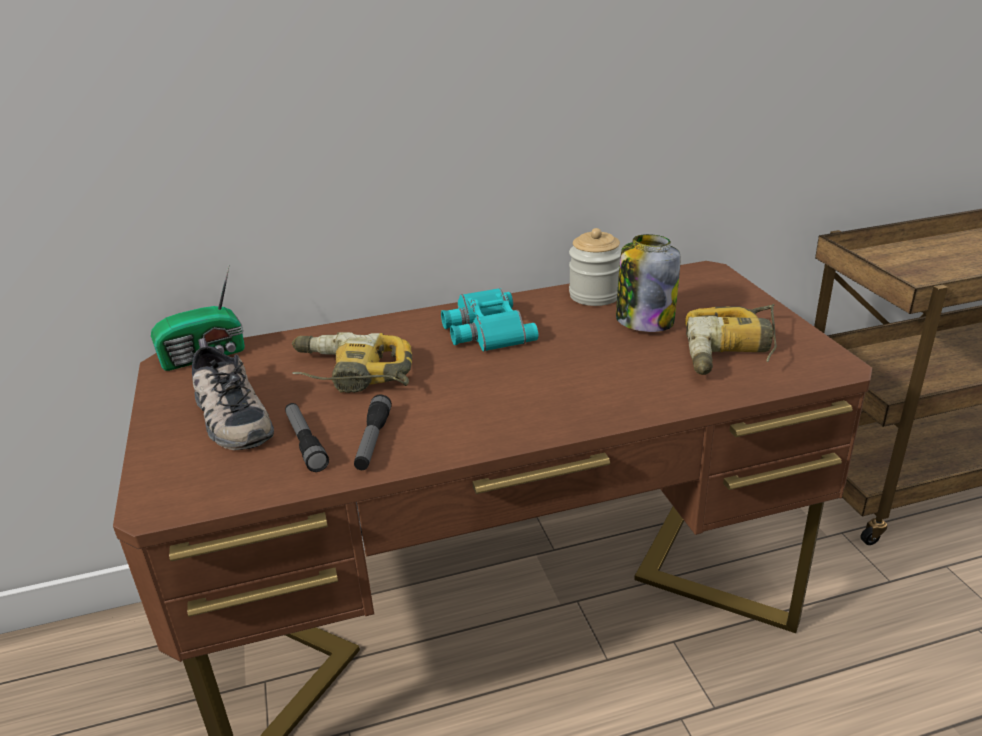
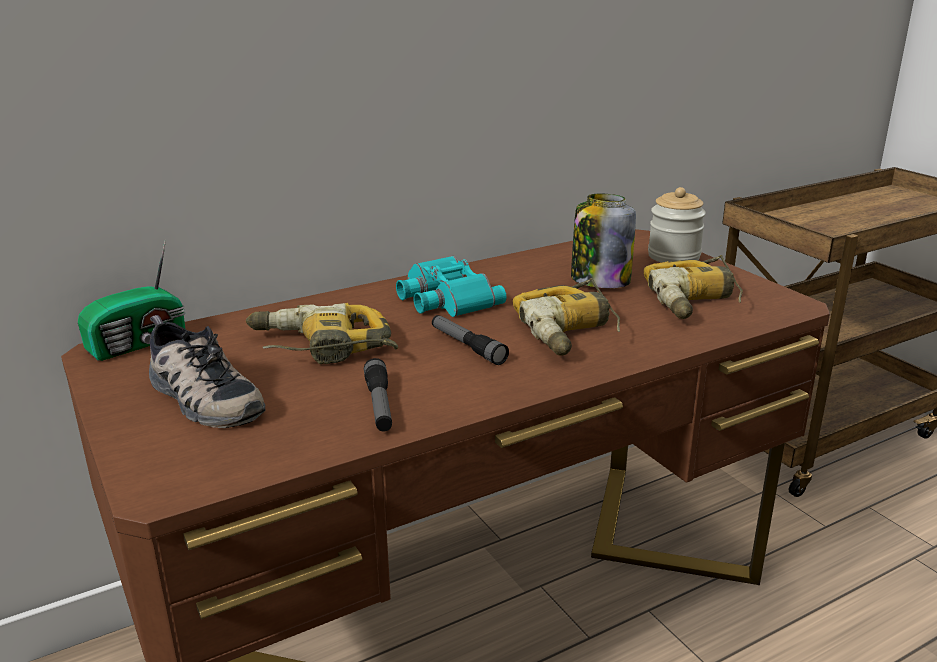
camera: 15 degrees left, 5 degrees down
flashlight [285,403,329,472] -> flashlight moved to [432,315,509,365]
jar [569,228,622,306] -> jar moved to [648,187,706,263]
none -> power drill [513,278,620,356]

